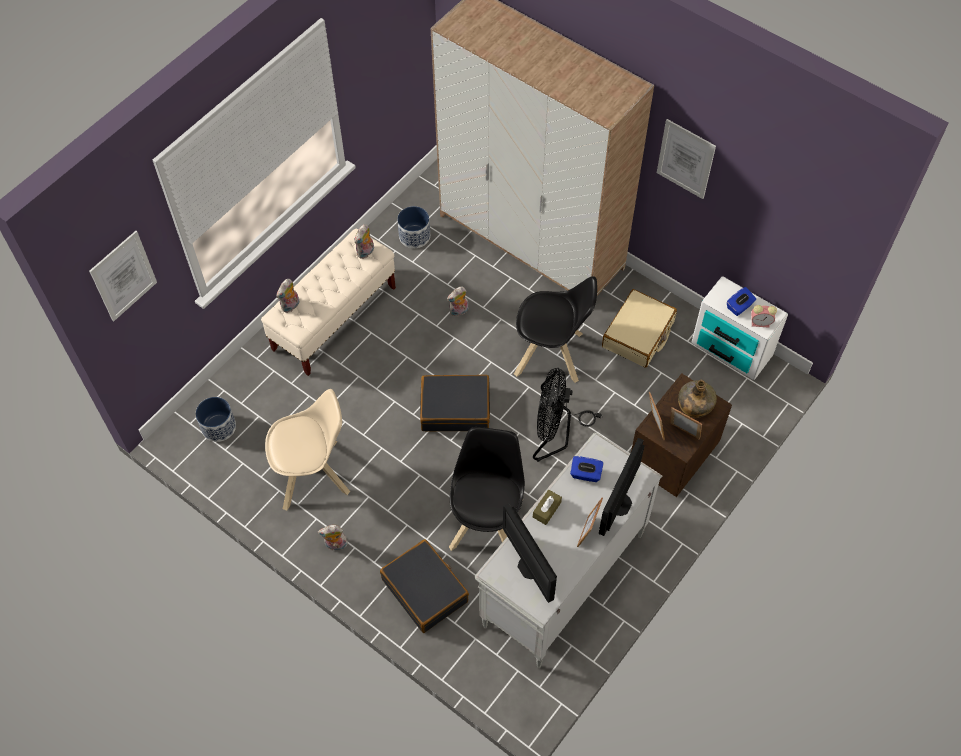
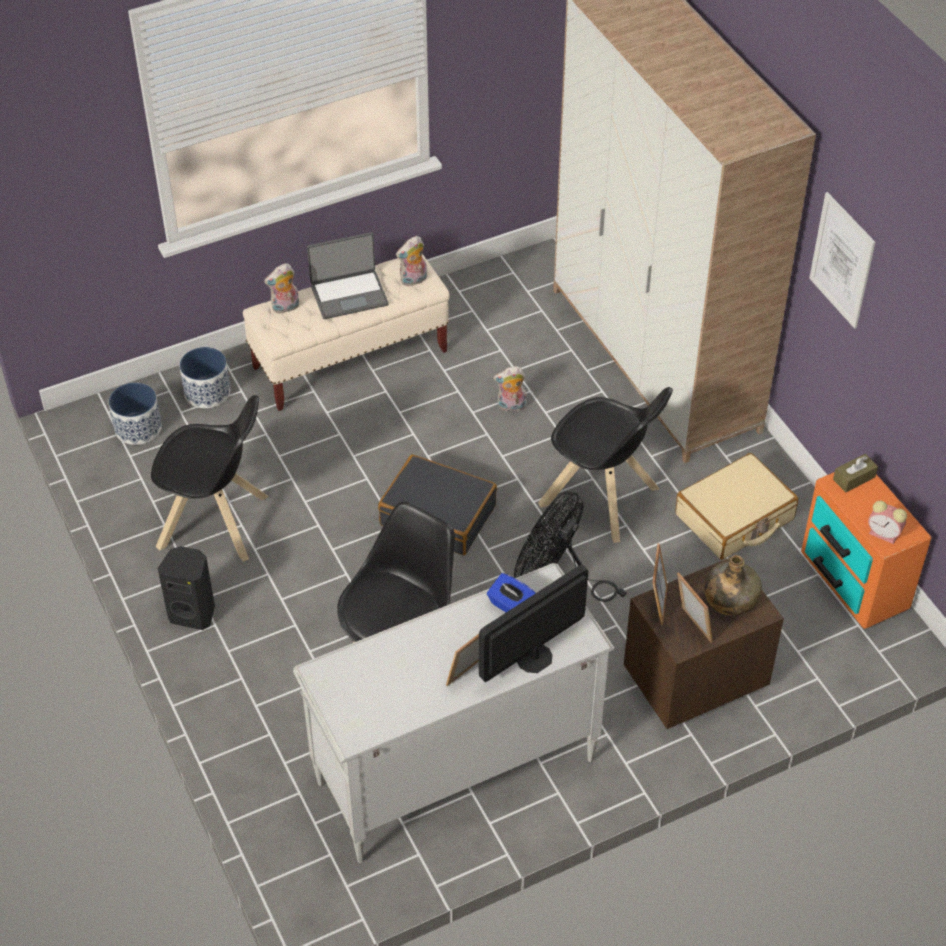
camera: 25 degrees right, 10 degrees down
picture [89,231,157,321] -> none
beige chair [265,389,350,511] -> black chair [151,395,268,562]
plush toy [318,525,348,550] -> black speaker [158,546,215,630]
black suitcase [380,539,469,633] -> none
planter [397,206,430,248] -> planter moved to [180,347,230,408]
monitor [503,504,557,603] -> none
brown tissue box [533,490,562,525] -> brown tissue box moved to [833,454,878,492]
white nightstand [691,276,788,380] -> orange nightstand [801,472,931,629]
blue tissue box [727,287,756,316] -> none
none -> laptop [307,232,389,319]

